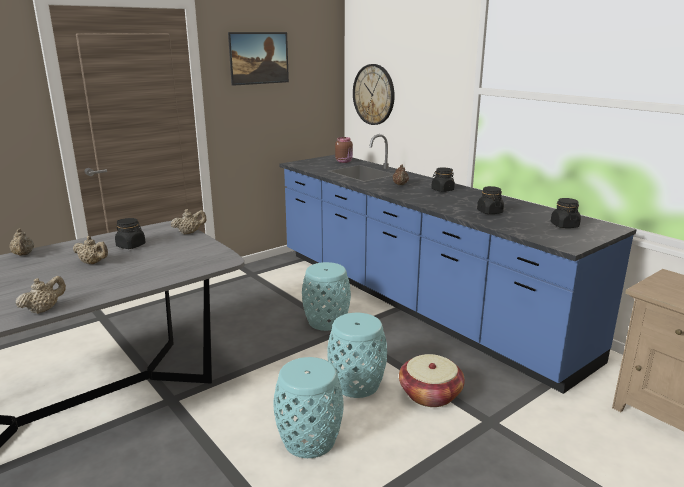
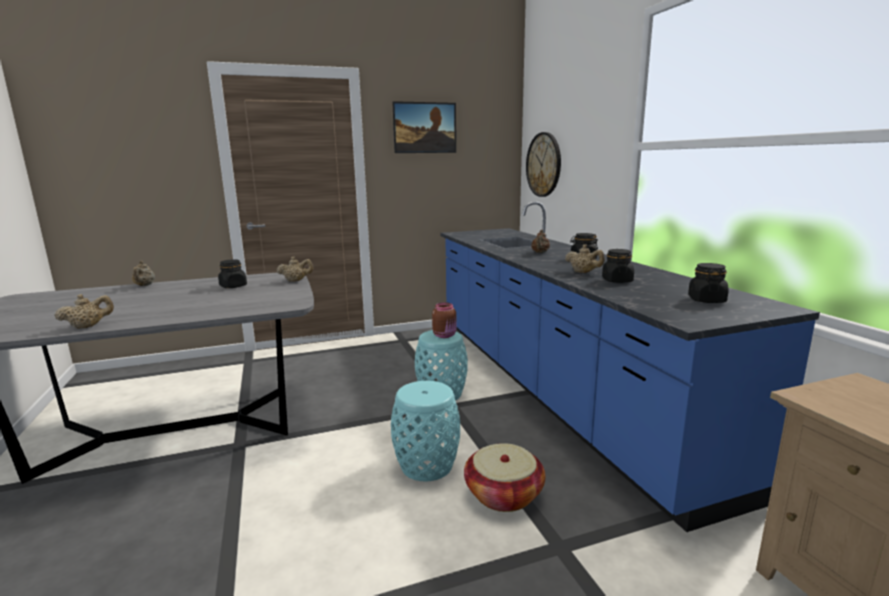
camera: 20 degrees right, 5 degrees down
beige teapot [73,236,108,264] -> beige teapot moved to [565,244,605,273]
turquoise stool [274,357,344,458] -> none
brown jar [335,137,353,163] -> brown jar moved to [432,302,456,338]

